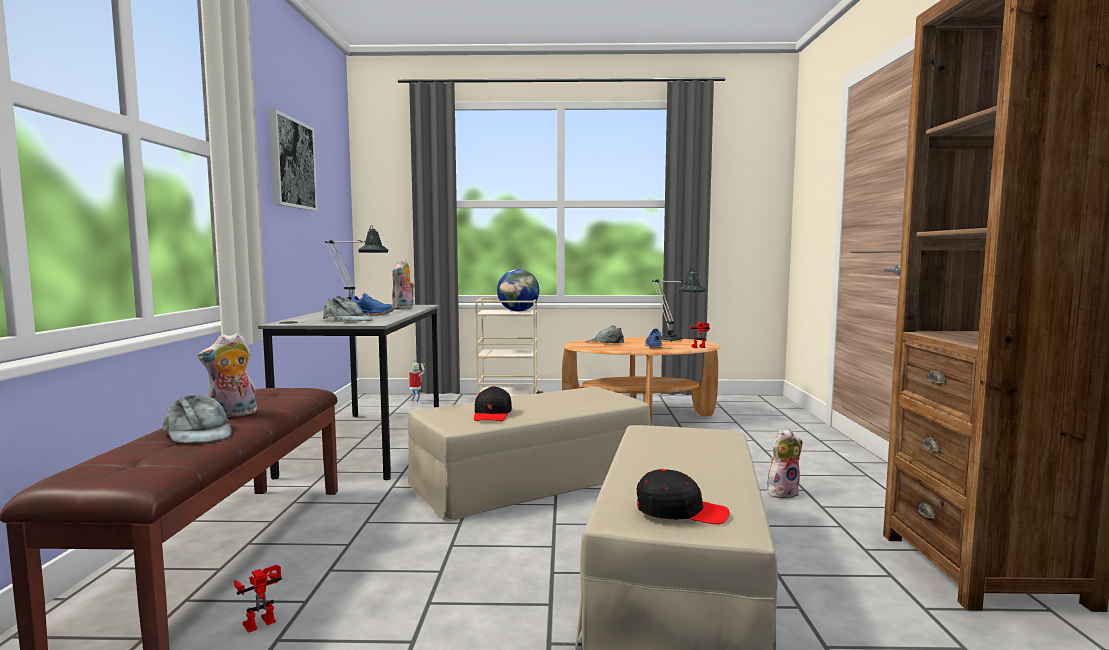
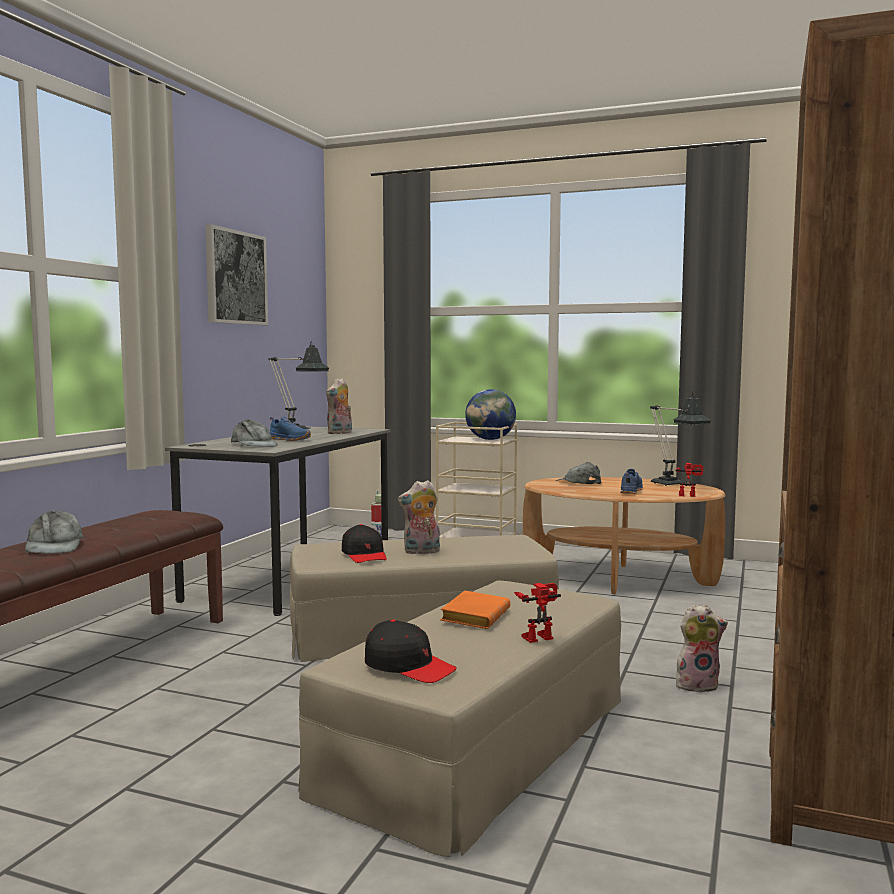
camera: 20 degrees right, 0 degrees up
plush toy [198,333,257,417] -> plush toy moved to [398,480,440,554]
toy robot [234,565,282,633] -> toy robot moved to [514,583,561,643]
black cap [474,386,512,421] -> black cap turned 45 degrees counterclockwise [342,524,387,563]
none -> orange book [440,590,510,629]

